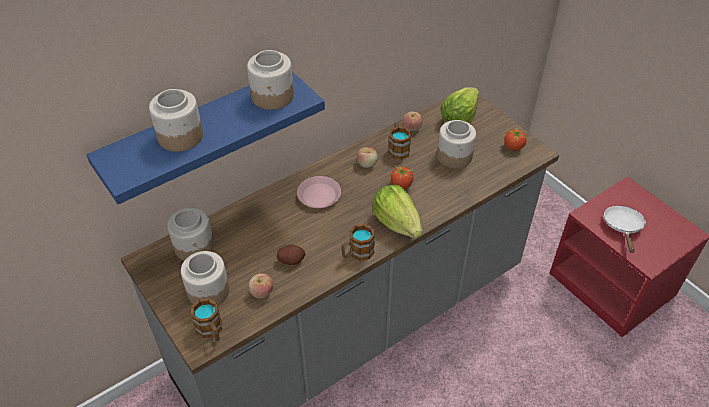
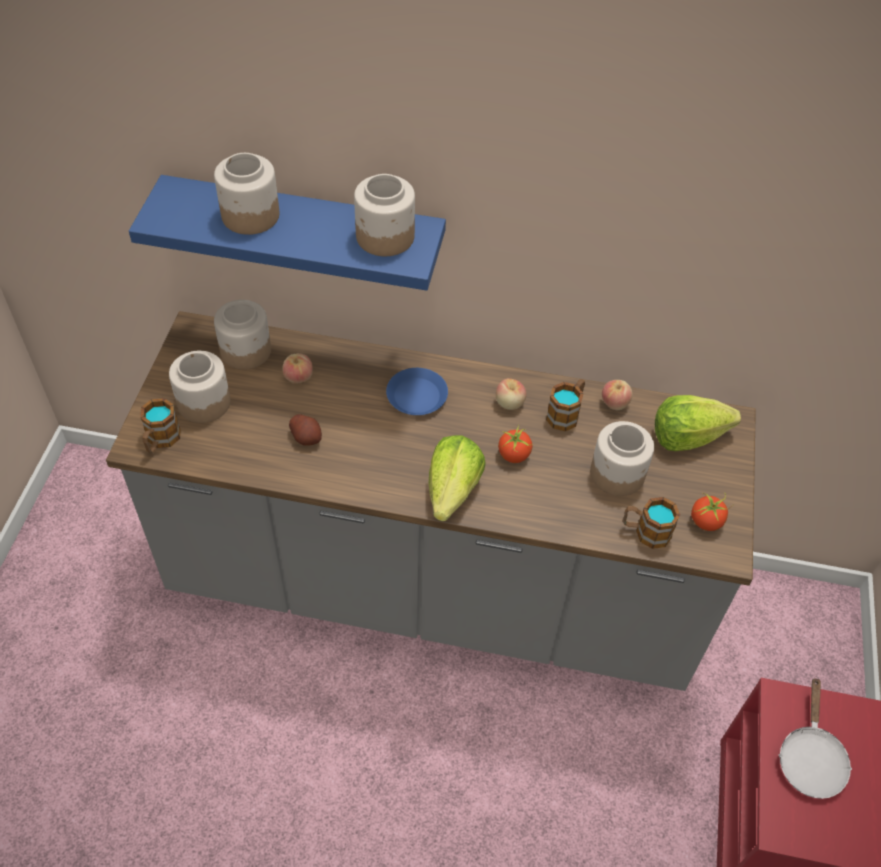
camera: 45 degrees right, 5 degrees up
apple [249,273,274,299] -> apple moved to [282,353,313,383]
pink plate [297,176,341,208] -> blue plate [386,368,448,415]
mug [341,224,375,261] -> mug moved to [623,497,680,549]
white frying pan [603,206,646,253] -> white frying pan turned 135 degrees clockwise [779,676,852,799]

